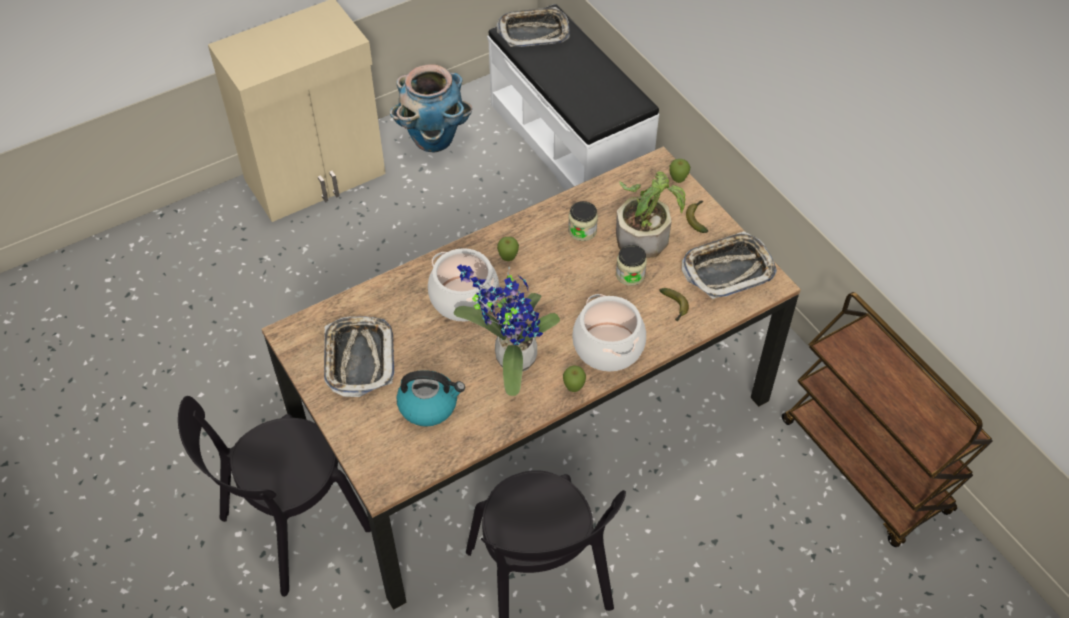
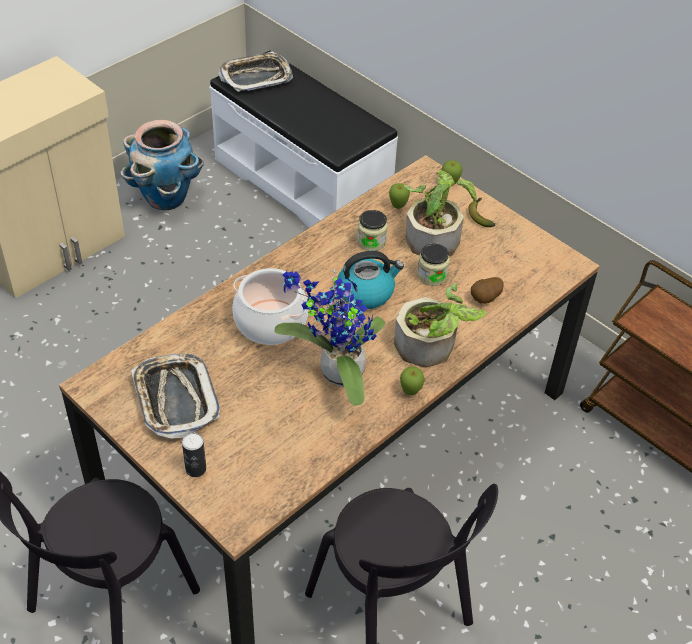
camera: 15 degrees left, 5 degrees down
kettle [397,370,465,427] -> kettle moved to [338,251,404,309]
apple [497,237,519,261] -> apple moved to [389,183,410,209]
cooking pot [572,294,646,371] -> potted plant [394,283,486,368]
banana [659,288,689,322] -> potato [471,277,504,304]
tray [682,231,777,299] -> none
none -> can [182,433,206,477]

